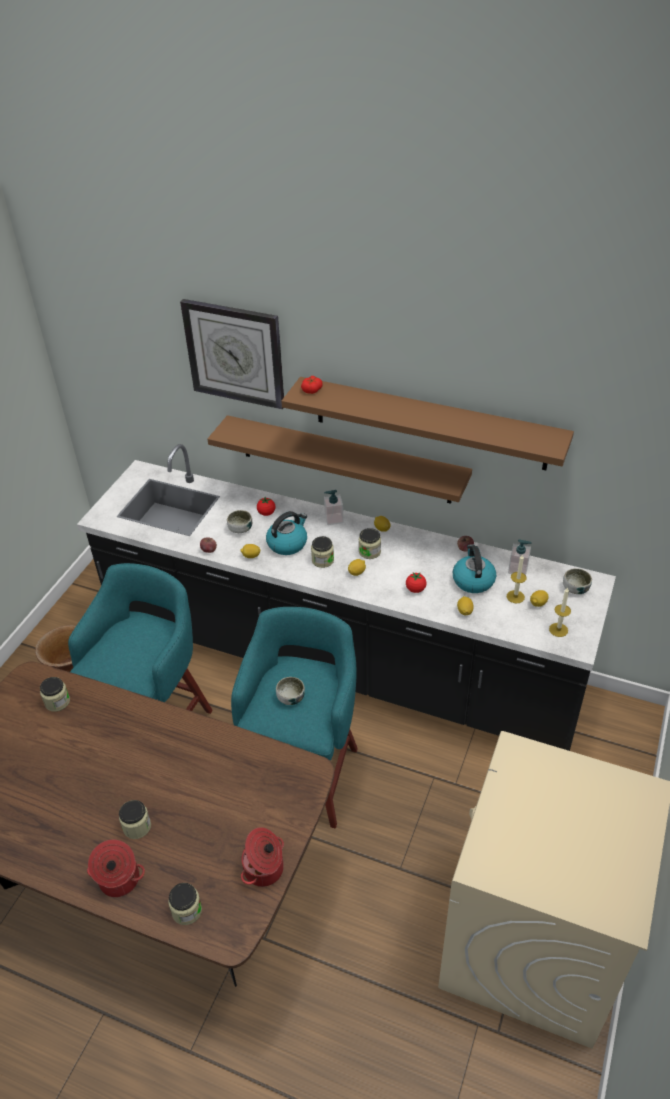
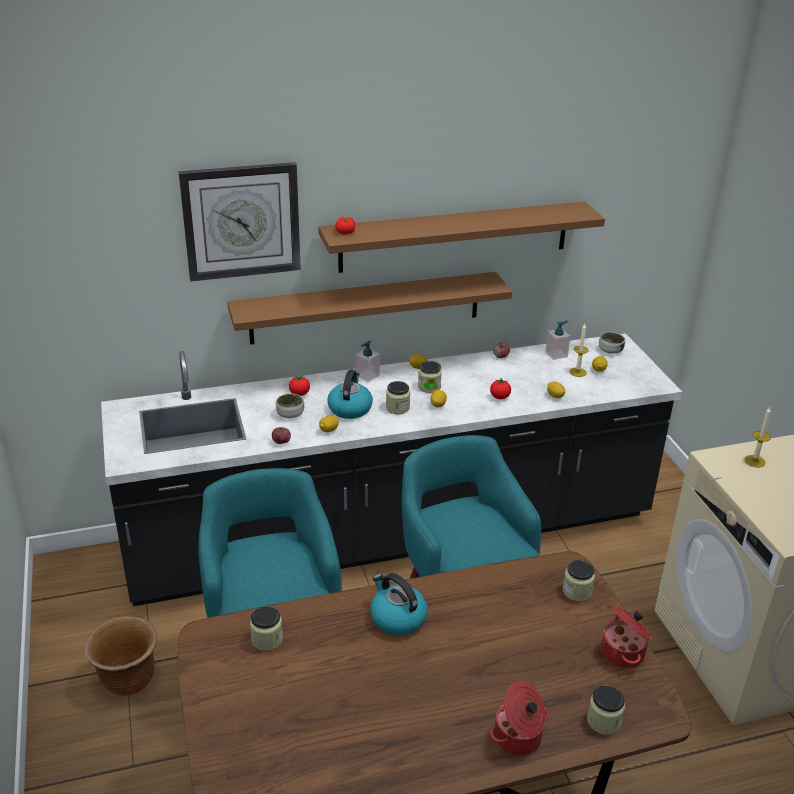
camera: 40 degrees left, 10 degrees down
jar [119,800,151,839] -> jar moved to [563,560,595,601]
bowl [276,677,305,705] -> none
kettle [453,544,496,593] -> kettle moved to [370,573,428,636]
candle [549,587,571,637] -> candle moved to [744,407,771,468]

